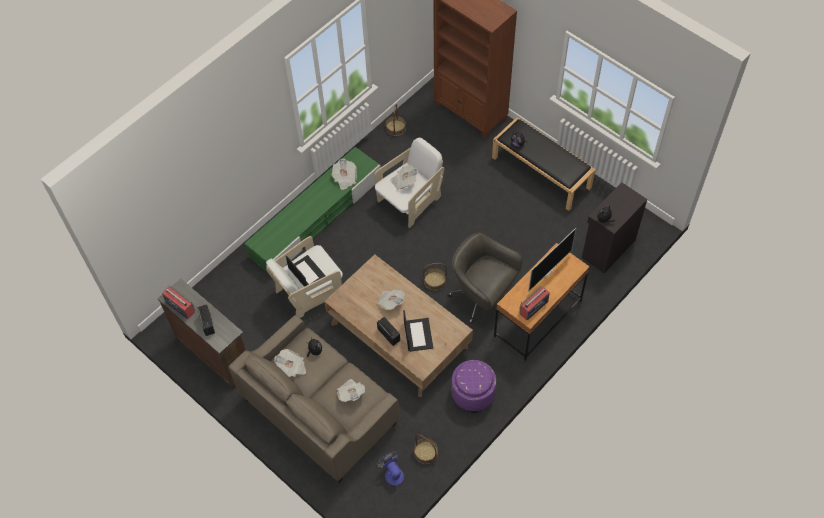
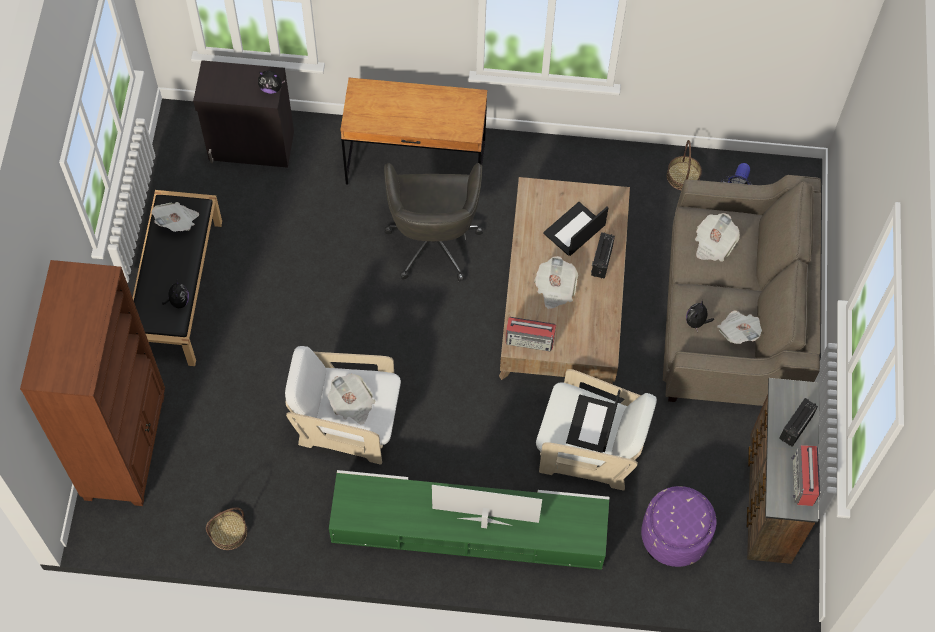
camera: 130 degrees left, 5 degrees up
newspaper [332,159,357,190] -> newspaper moved to [152,202,199,232]
basket [423,263,447,291] -> none
purple ottoman [451,360,496,413] -> purple ottoman moved to [641,486,717,567]
radio [519,286,550,320] -> radio moved to [505,317,556,352]
television [528,228,576,292] -> television moved to [432,485,542,528]

